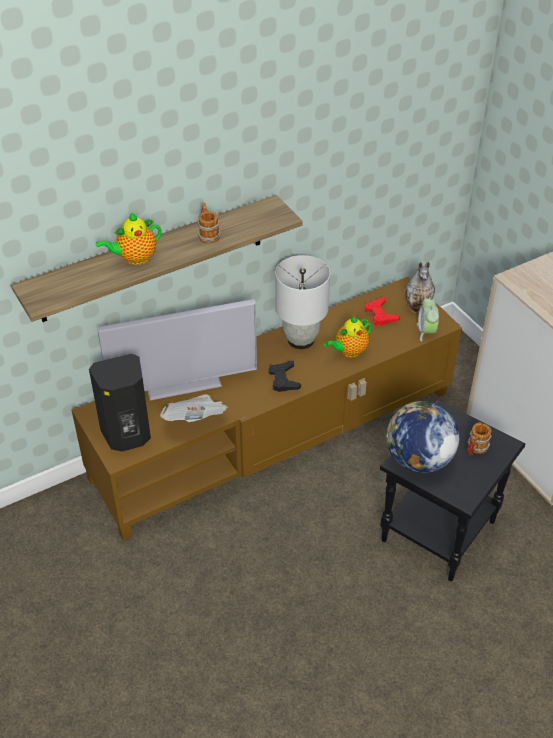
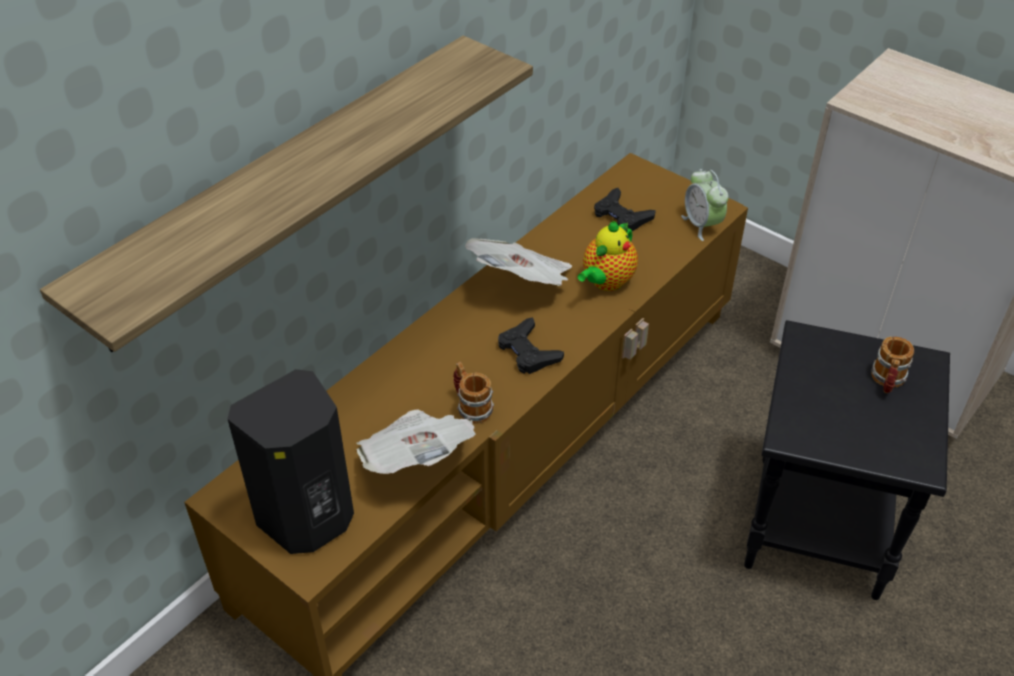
camera: 20 degrees left, 0 degrees up
teapot [96,213,162,265] -> none
television [97,299,257,401] -> none
mug [198,203,220,244] -> mug moved to [453,362,494,424]
white table lamp [275,255,330,349] -> newspaper [465,238,572,286]
red game controller [365,297,400,326] -> black game controller [594,188,656,231]
globe [386,401,459,473] -> none
vase [405,262,435,313] -> none

